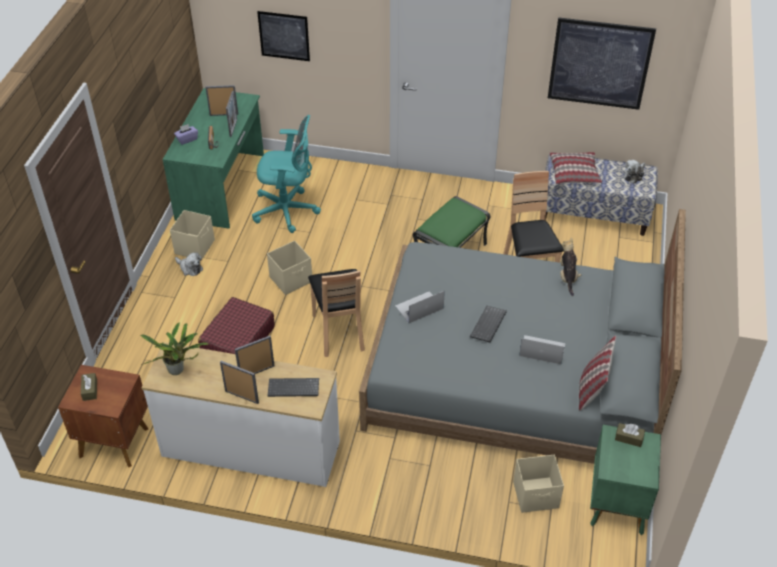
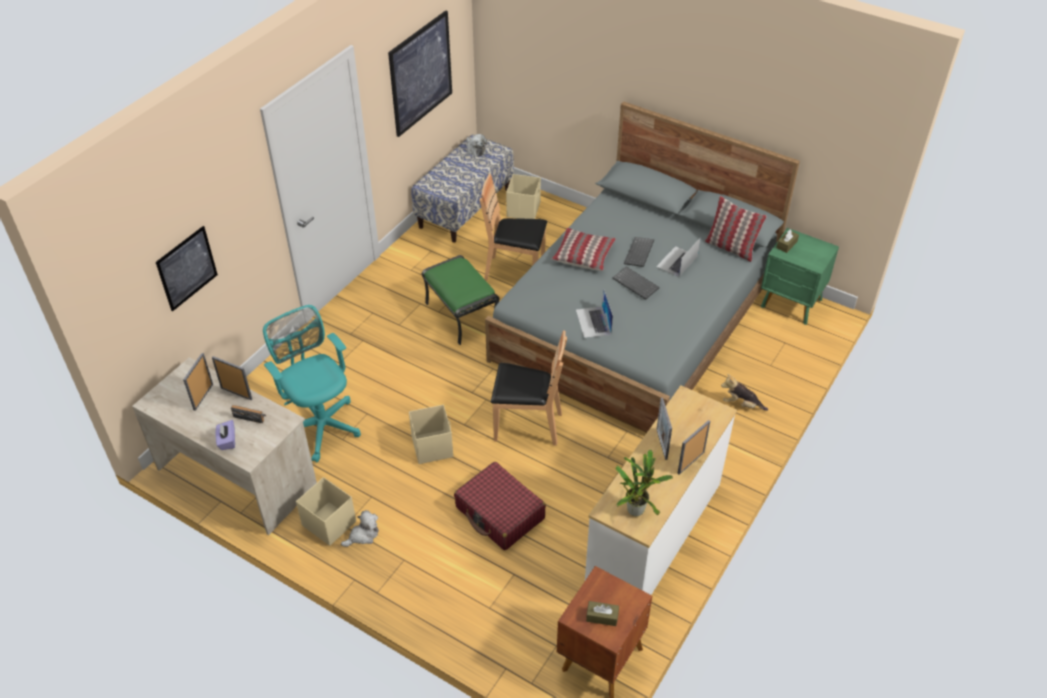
camera: 70 degrees left, 0 degrees up
green desk [163,88,264,229] -> beige desk [132,358,317,535]
turquoise office chair [252,115,321,233] -> turquoise office chair turned 60 degrees counterclockwise [263,305,361,462]
keyboard [267,378,319,397] -> keyboard moved to [624,237,654,267]
beige storage box [513,455,564,513] -> beige storage box moved to [506,174,541,219]
pillow [549,152,602,184] -> pillow moved to [551,228,616,271]
plush toy [560,237,582,296] -> plush toy moved to [721,374,768,411]

